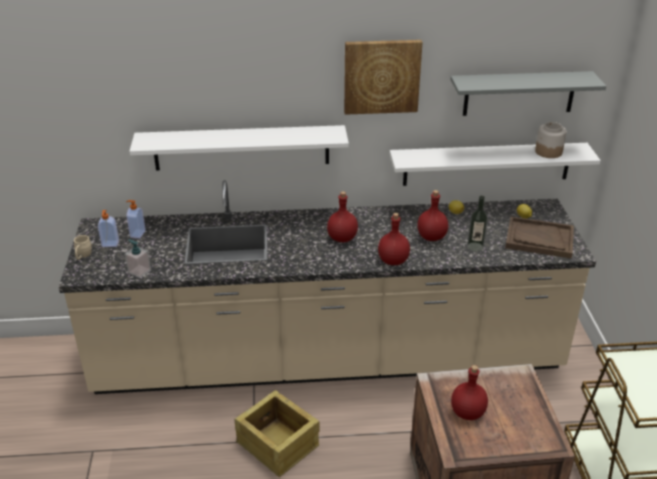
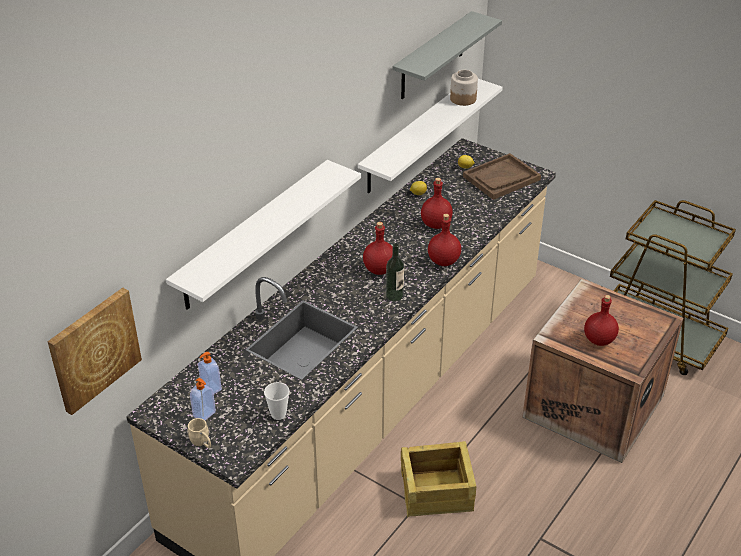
camera: 50 degrees left, 5 degrees up
soap dispenser [125,239,151,278] -> cup [264,382,289,420]
picture [344,40,423,115] -> picture moved to [48,288,142,415]
bottle [467,196,488,252] -> bottle moved to [386,243,404,301]

